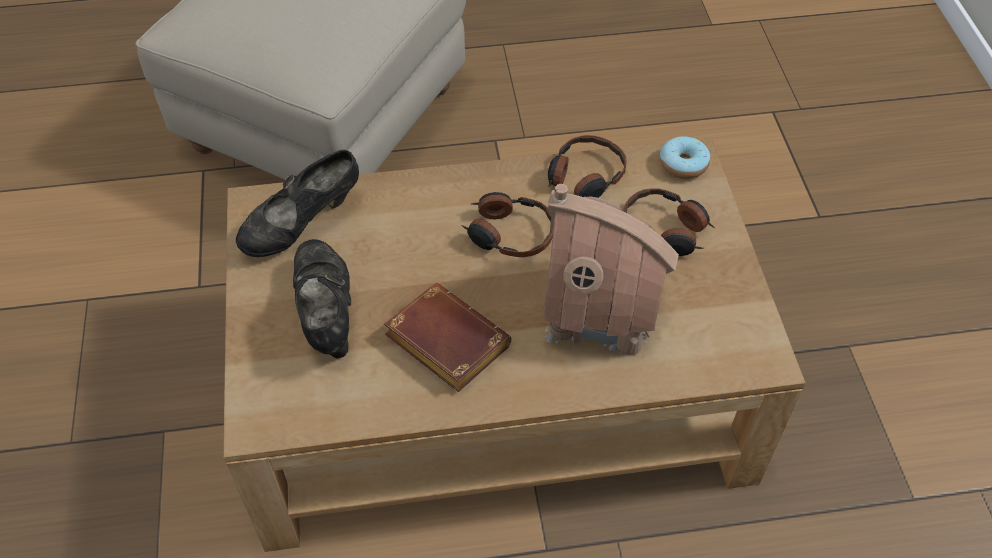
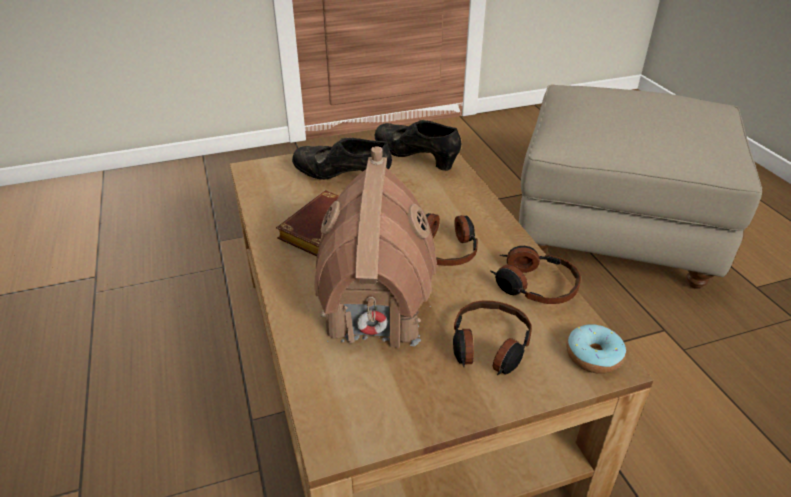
camera: 80 degrees right, 15 degrees down
black shoe [293,239,351,359] -> black shoe turned 135 degrees counterclockwise [292,137,392,180]

